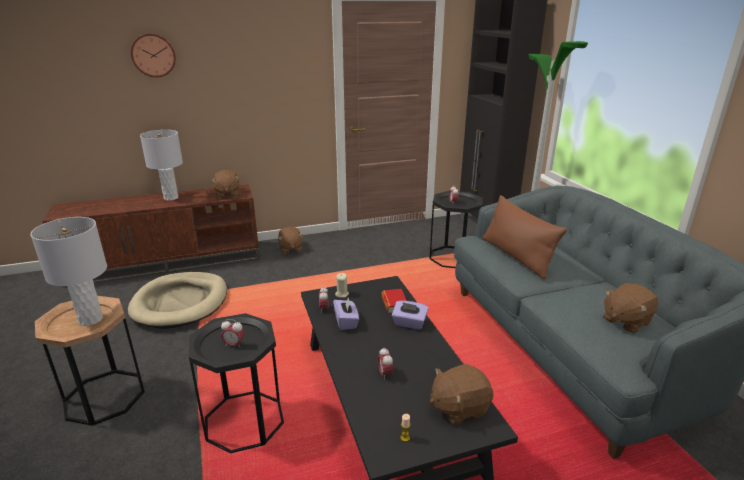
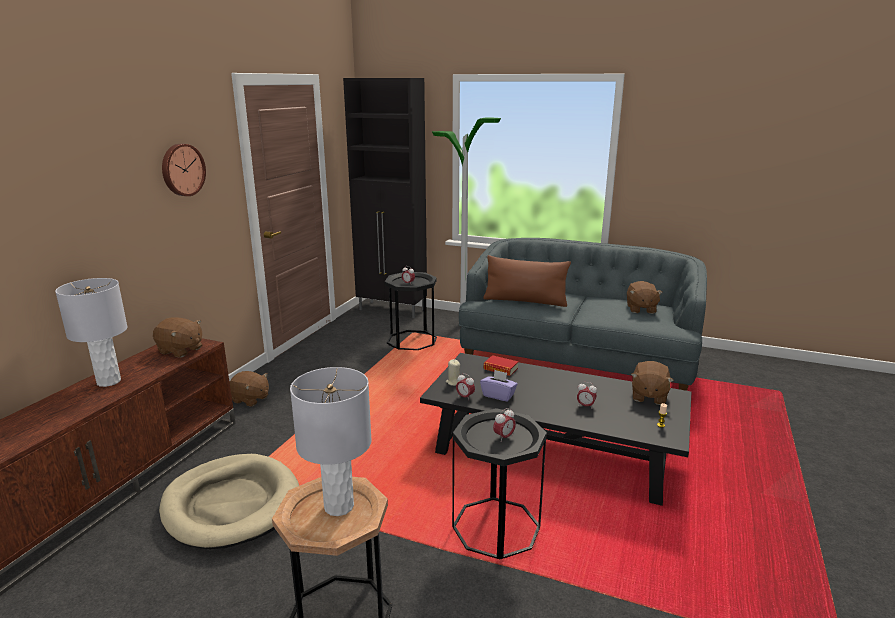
camera: 50 degrees left, 5 degrees down
wall clock [131,33,176,78] -> wall clock moved to [162,144,206,196]
purple tissue box [392,301,429,330] -> none

